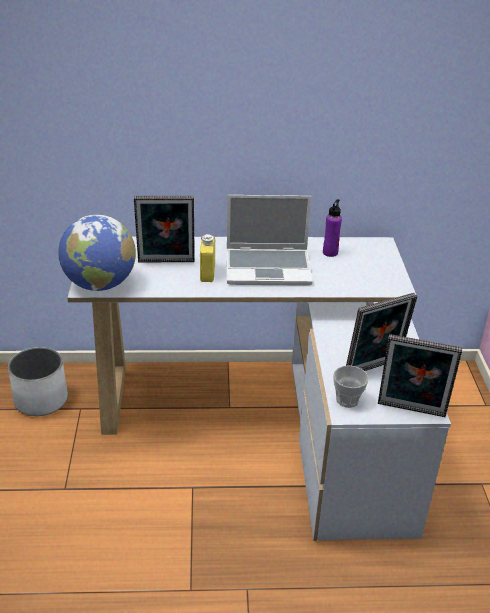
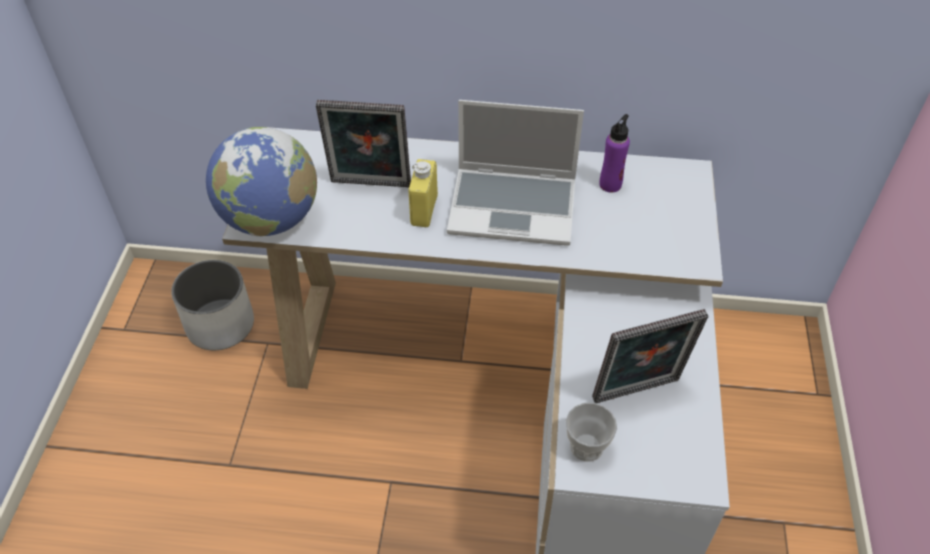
camera: 10 degrees right, 15 degrees up
picture frame [378,334,462,417] -> none

